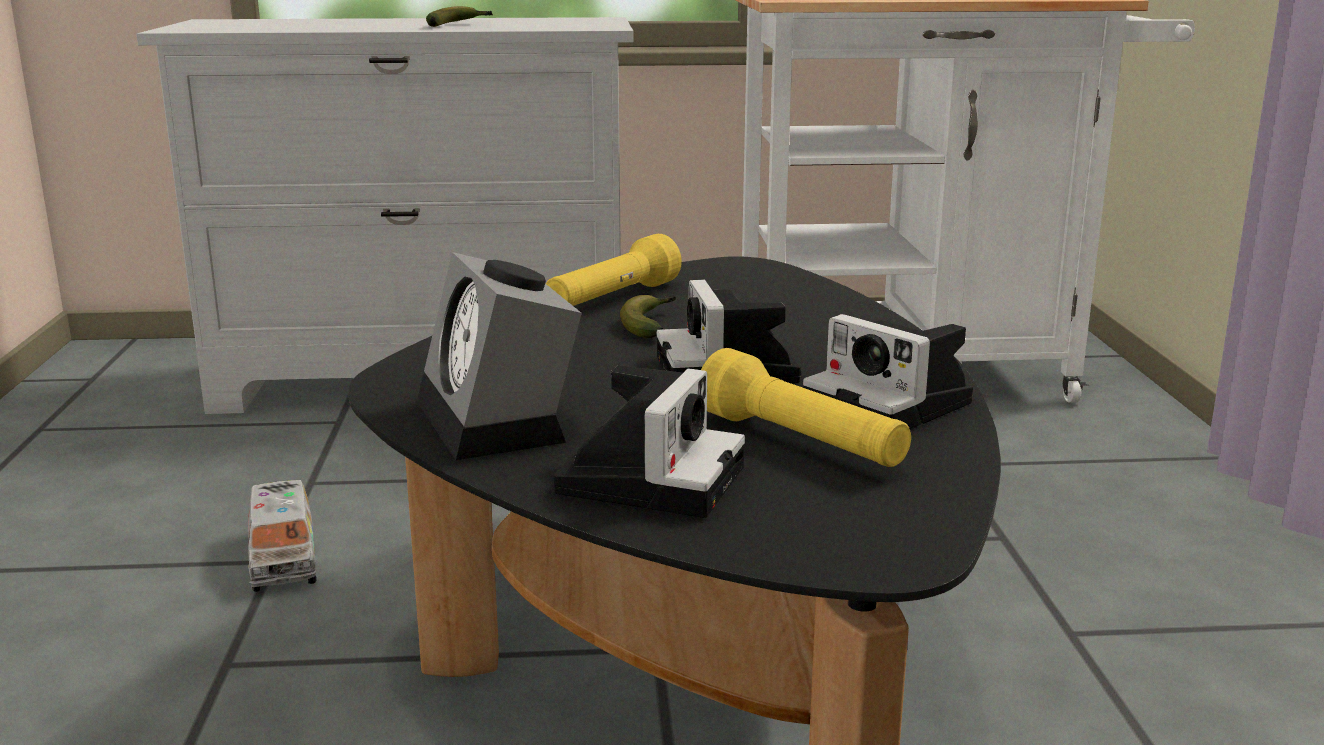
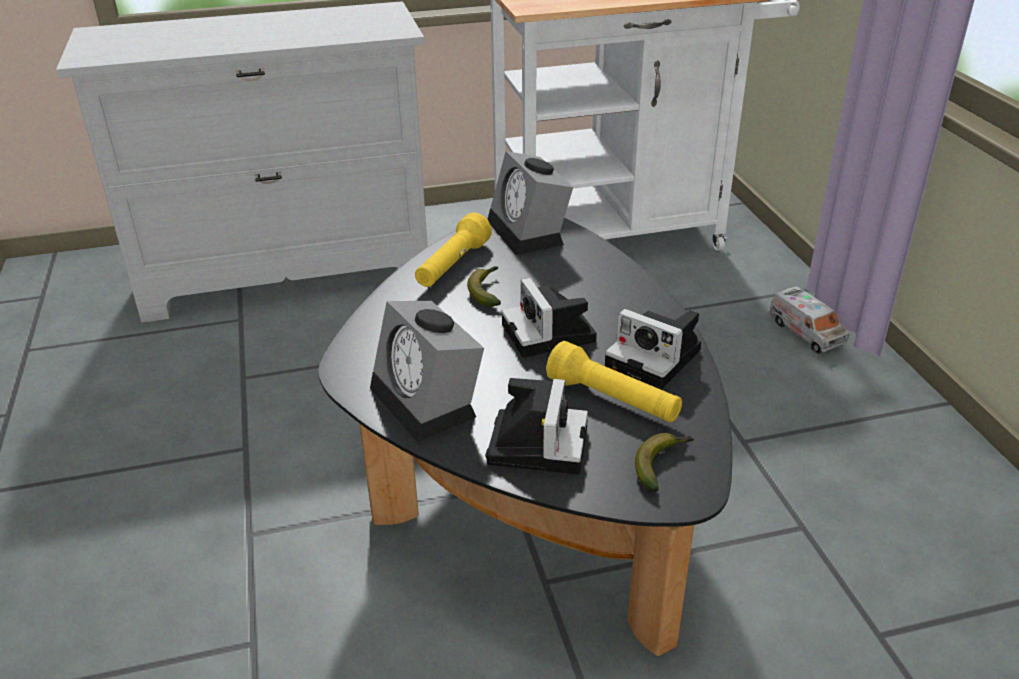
camera: 10 degrees left, 15 degrees up
toy truck [248,480,317,592] -> toy truck moved to [769,287,850,354]
banana [426,6,493,27] -> banana moved to [635,433,694,491]
none -> alarm clock [487,151,573,255]

